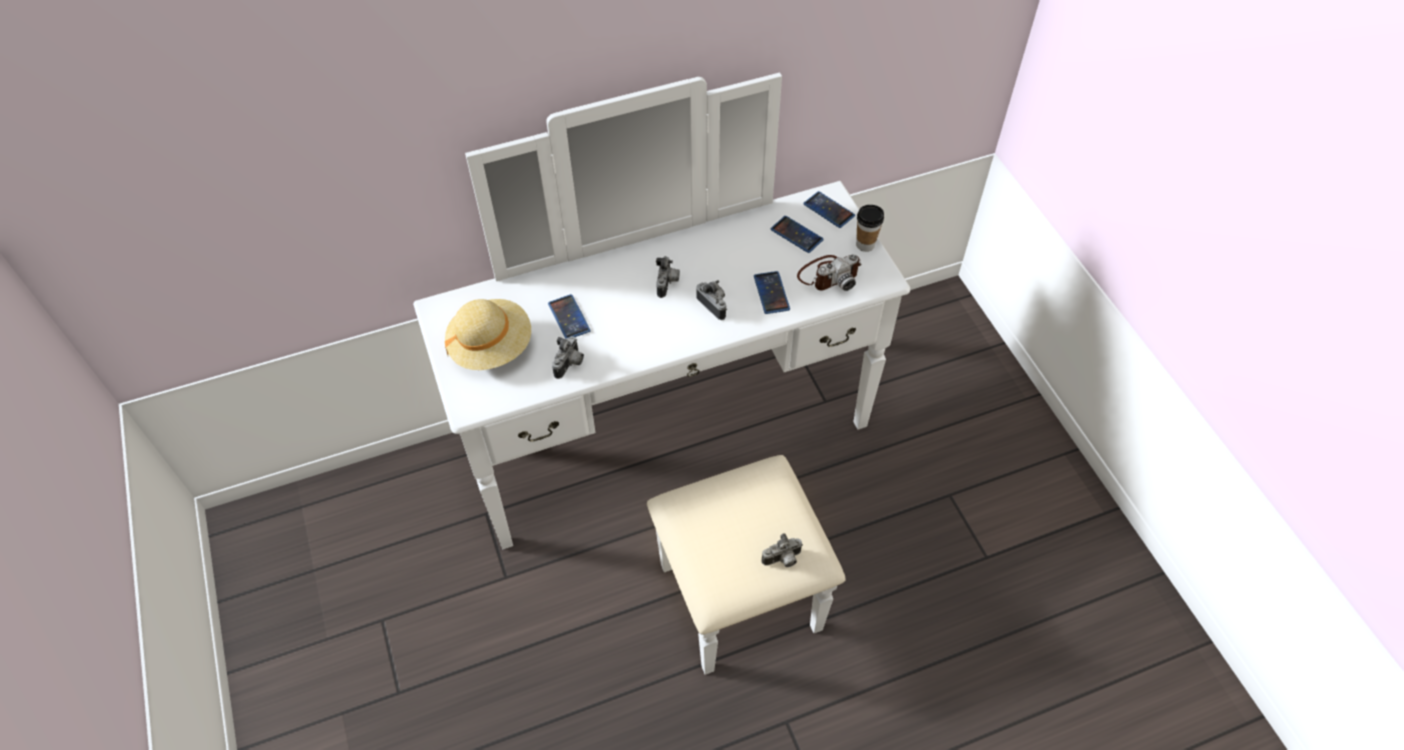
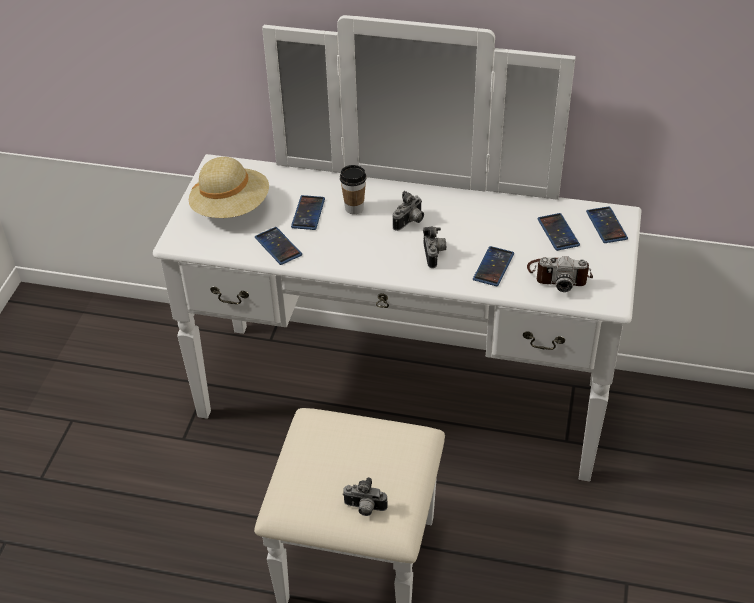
camera: 35 degrees right, 10 degrees down
camera [552,336,584,379] -> phone [255,227,302,265]
cup [856,205,884,252] -> cup moved to [340,165,367,214]

